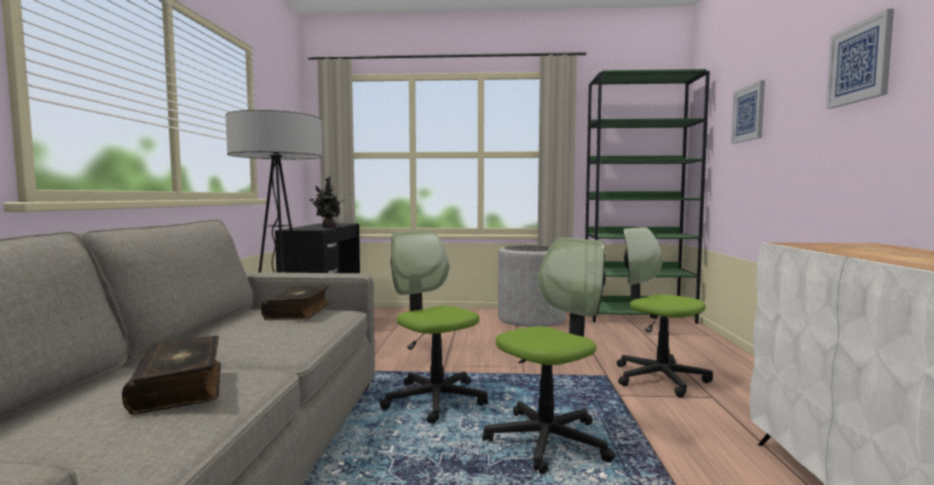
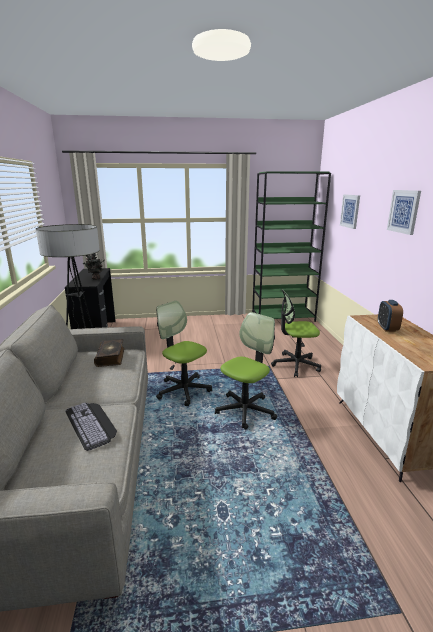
camera: 10 degrees left, 15 degrees up
book [122,336,221,415] -> keyboard [65,403,117,451]
grey planter [498,245,566,327] -> none
office chair [617,227,713,398] -> office chair turned 45 degrees counterclockwise [271,289,321,377]
none -> alarm clock [378,300,403,332]

